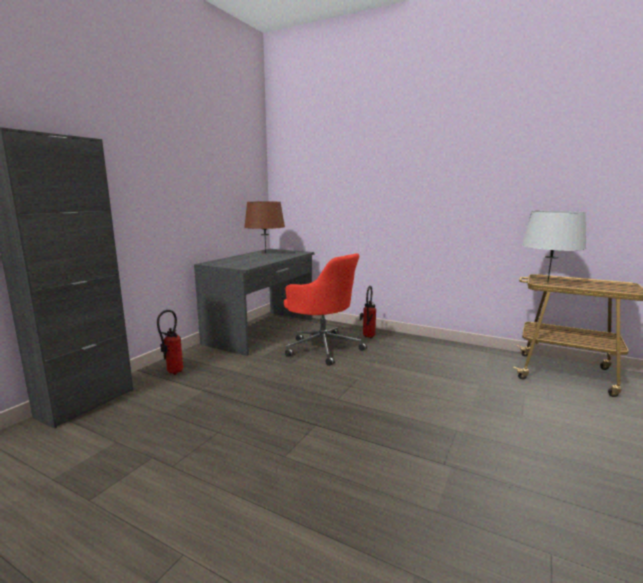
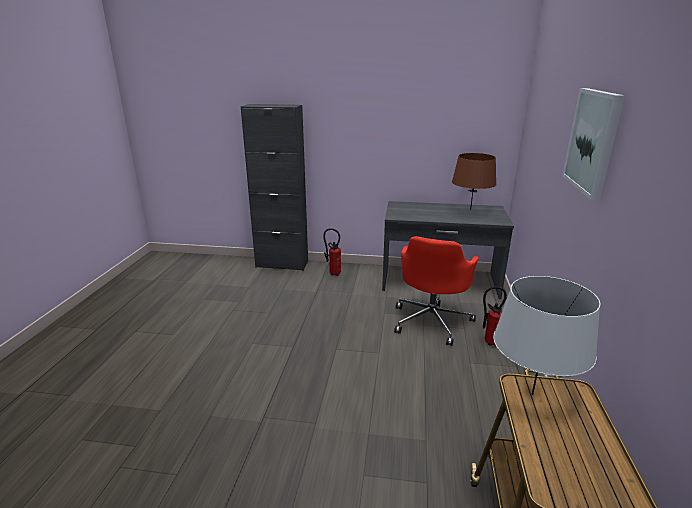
camera: 70 degrees right, 10 degrees up
none -> picture [562,88,625,201]

